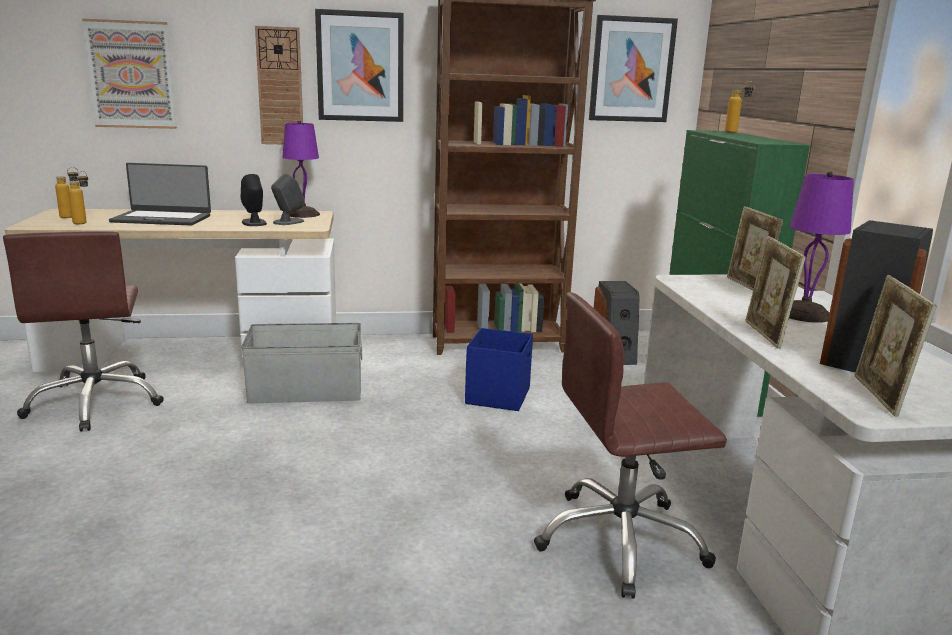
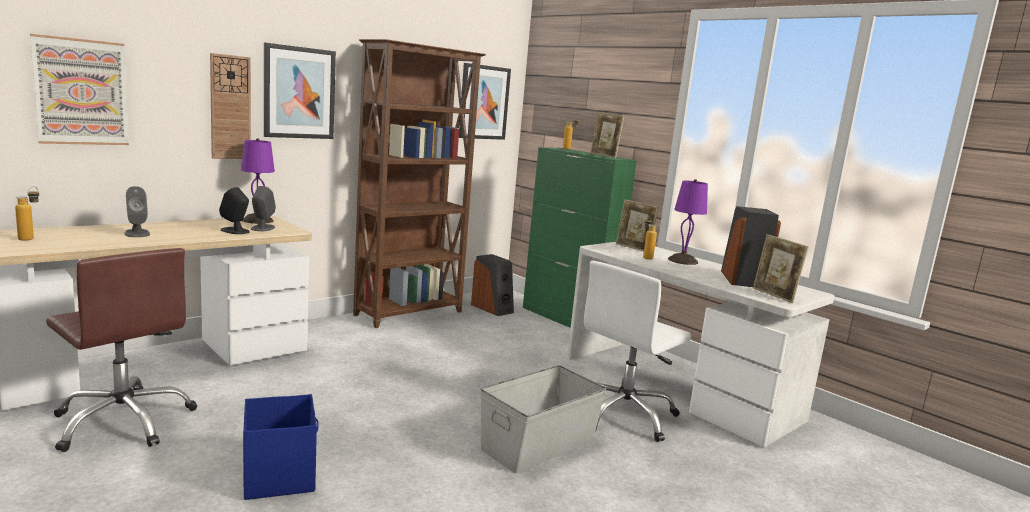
camera: 35 degrees left, 5 degrees down
bottle [68,171,88,224] -> bottle moved to [643,216,657,260]
laptop [109,163,211,226] -> grey speaker [125,186,150,237]
grey storage box [241,323,362,403] -> grey storage box moved to [480,365,606,473]
blue storage box [465,328,533,411] -> blue storage box moved to [243,394,319,500]
brown office chair [534,292,727,599] -> white office chair [584,261,691,442]
picture frame [745,236,806,349] -> picture frame moved to [590,112,624,158]

